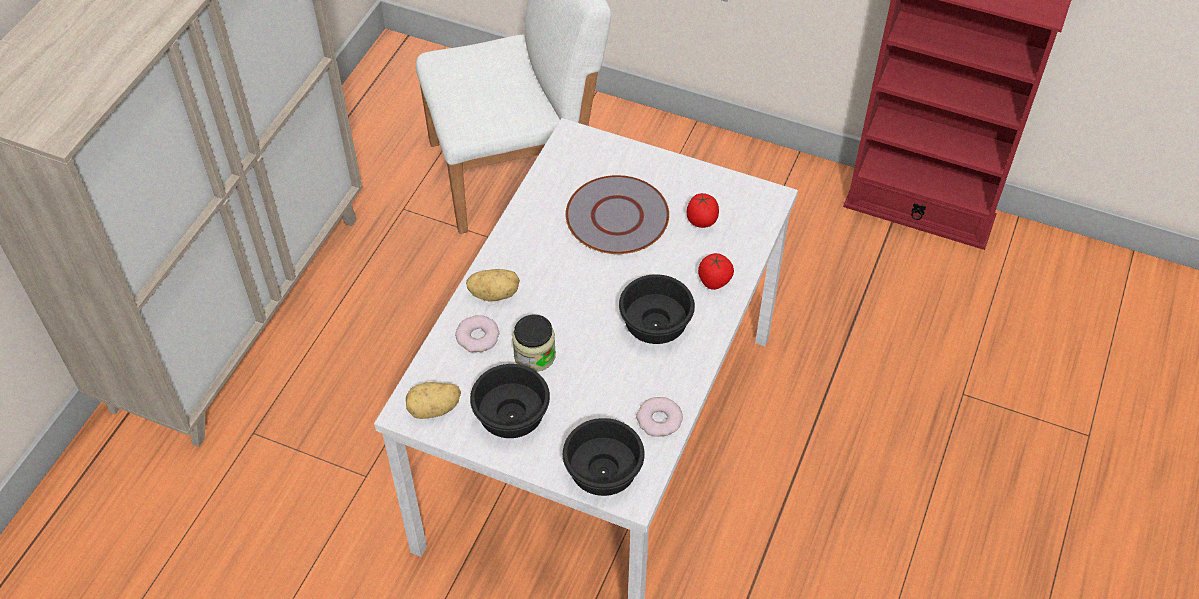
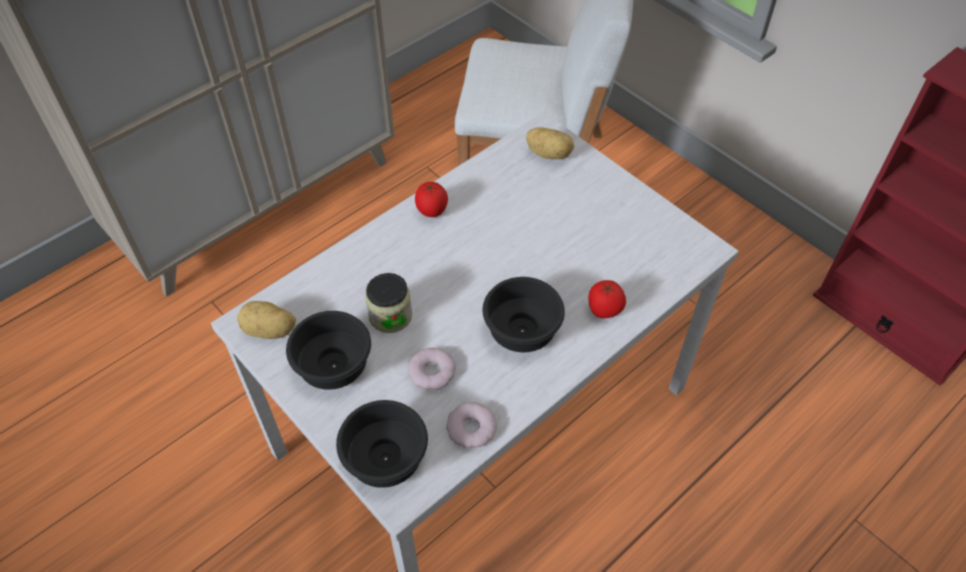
camera: 25 degrees right, 0 degrees up
donut [455,315,499,352] -> donut moved to [408,348,456,390]
potato [466,269,520,302] -> potato moved to [526,127,574,159]
grey plate [565,175,669,254] -> none
tomato [687,193,719,228] -> tomato moved to [415,182,448,217]

